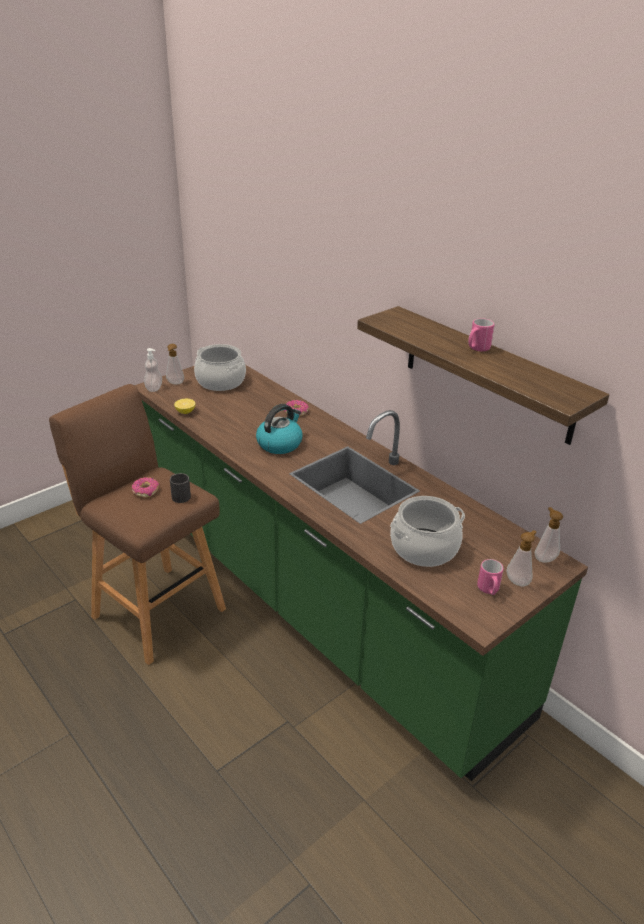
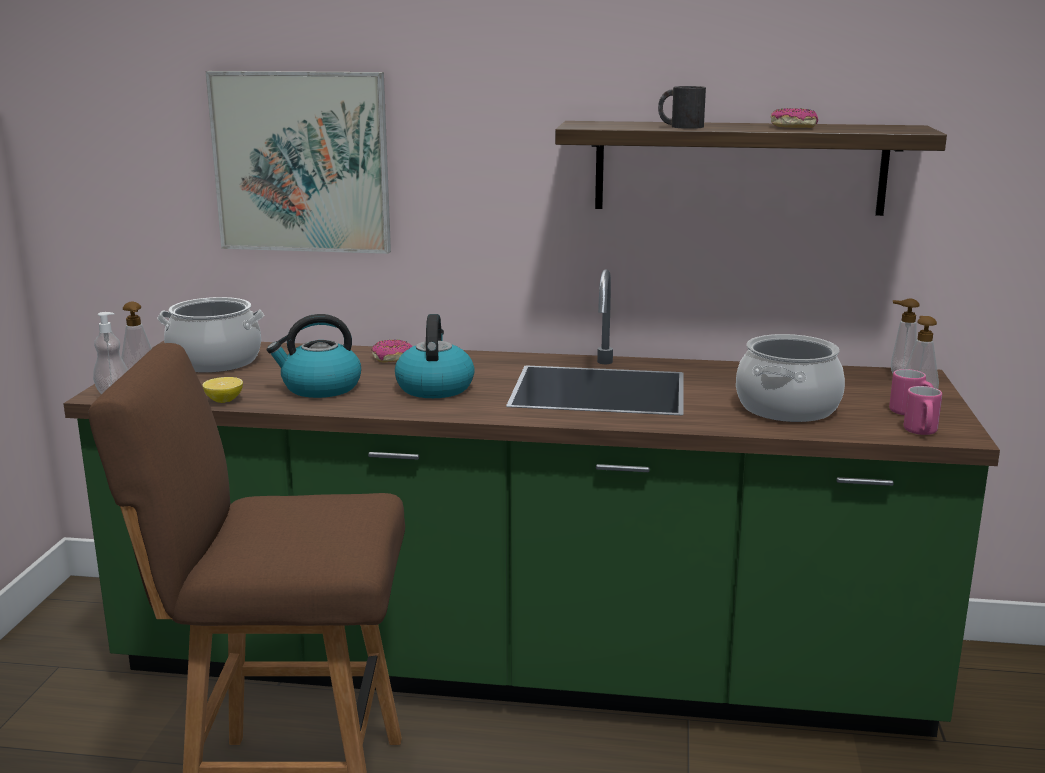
camera: 40 degrees left, 15 degrees down
donut [132,477,159,498] -> donut moved to [771,108,818,128]
black mug [170,473,191,503] -> black mug moved to [658,86,706,129]
pink mug [468,318,495,352] -> pink mug moved to [904,386,942,435]
none -> picture [206,71,391,254]
none -> kettle [267,314,361,398]

